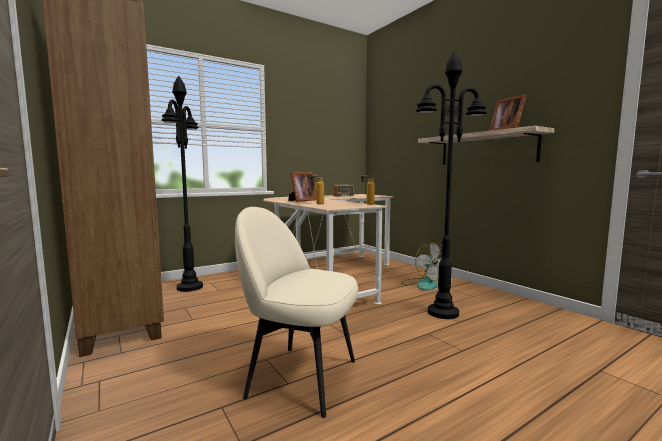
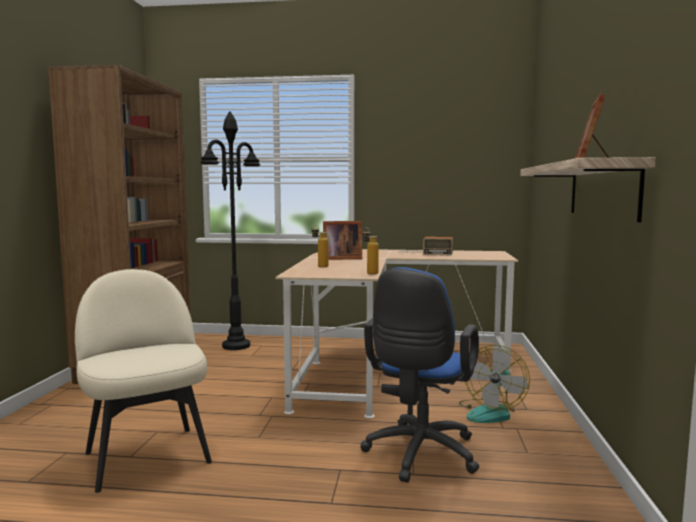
camera: 40 degrees right, 0 degrees up
black floor lamp [416,51,487,319] -> blue office chair [360,267,479,482]

